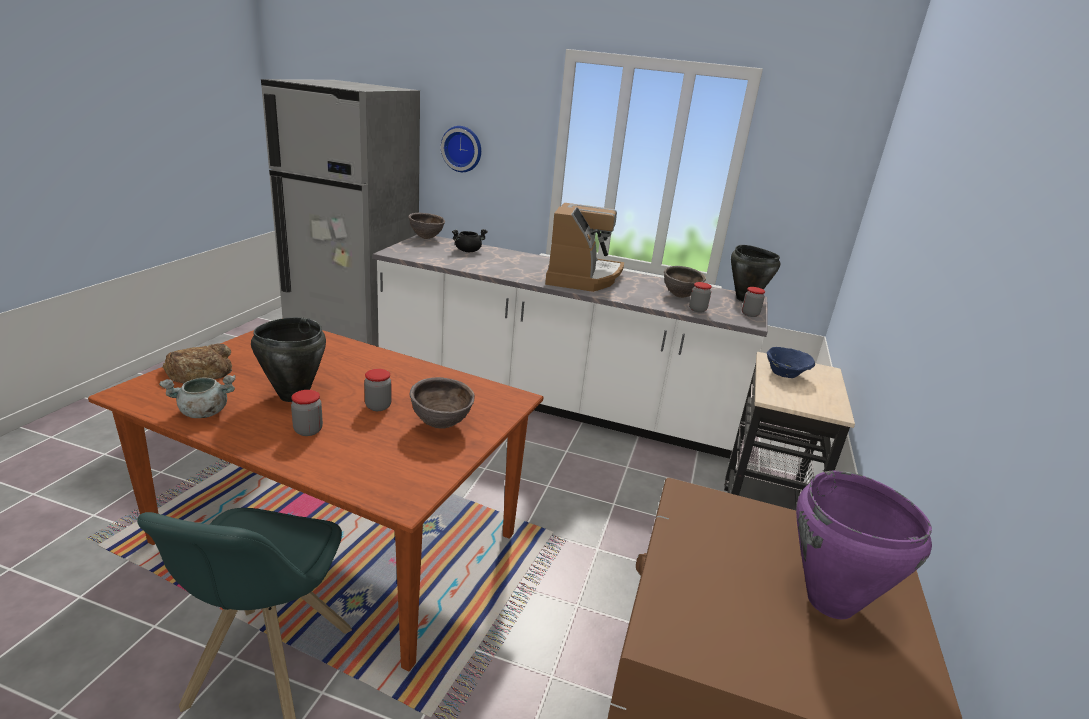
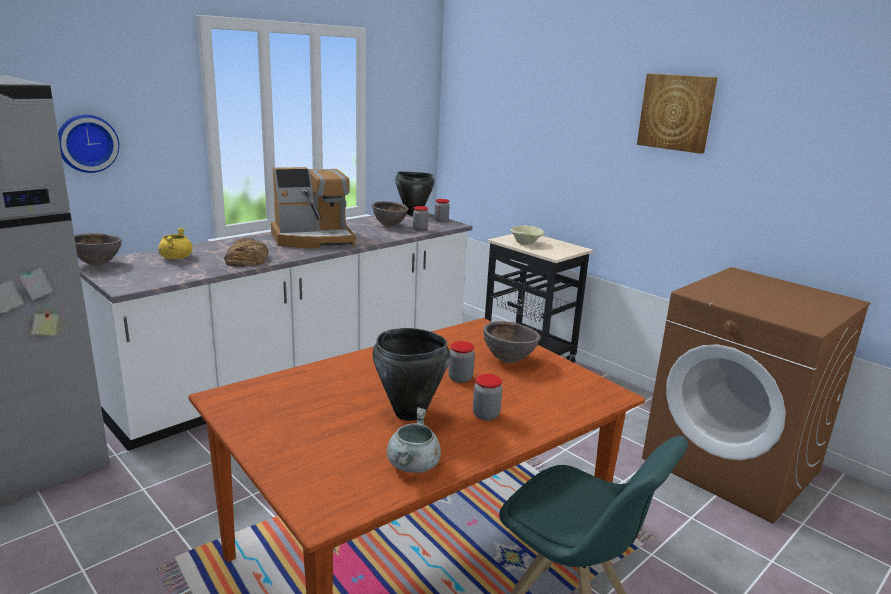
camera: 60 degrees left, 5 degrees down
bread [162,344,232,383] -> bread moved to [224,238,269,266]
black cooking pot [452,229,488,252] -> yellow cooking pot [158,228,193,259]
coffee machine [545,203,624,292] -> coffee machine turned 120 degrees clockwise [271,167,356,248]
blue bowl [767,347,815,378] -> beige bowl [511,225,544,245]
purple cooking pot [796,470,932,619] -> none
none -> picture [637,74,718,154]

